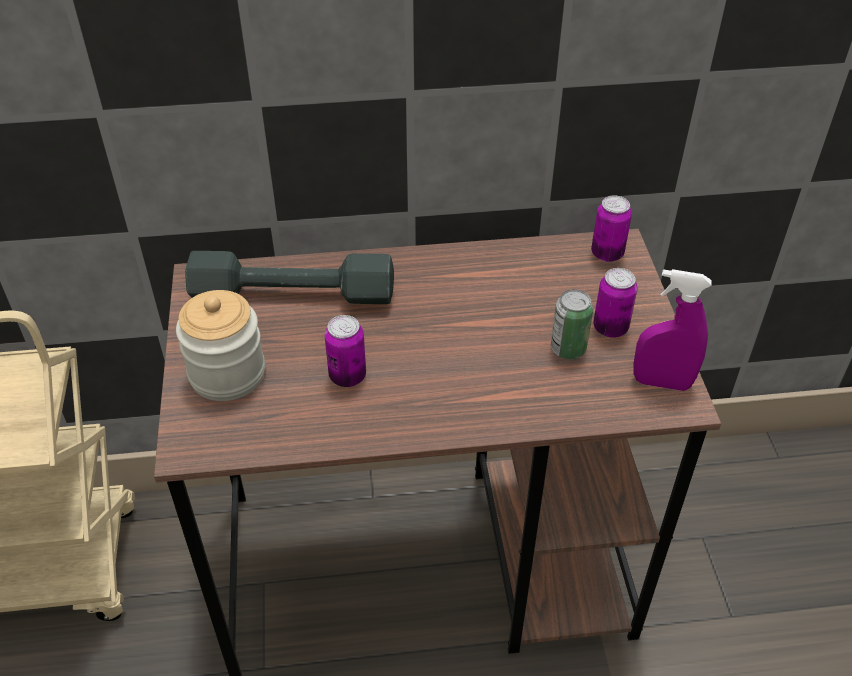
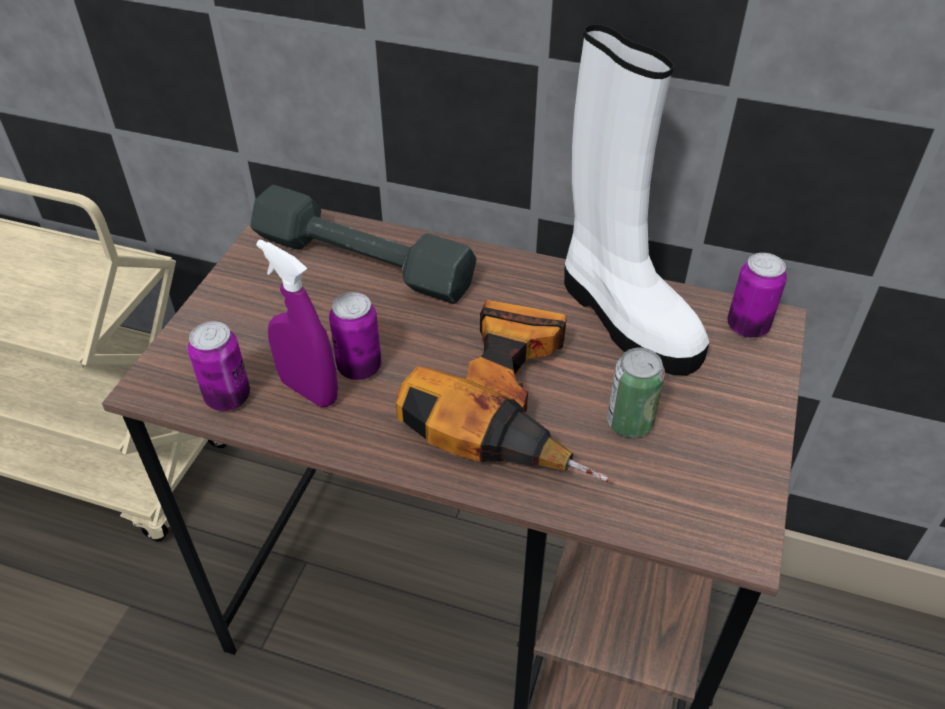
camera: 25 degrees right, 0 degrees up
jar [176,290,265,401] -> none
can [593,268,638,338] -> can moved to [188,321,250,411]
purple spray bottle [633,269,712,391] -> purple spray bottle moved to [256,239,338,407]
none -> power drill [396,300,609,482]
none -> white boot [564,24,710,375]

